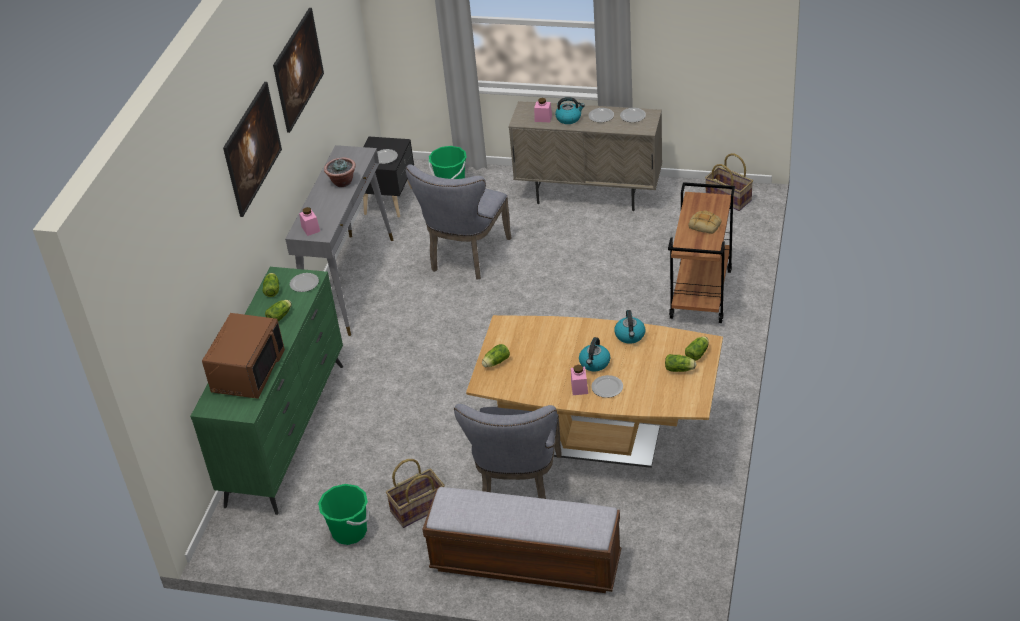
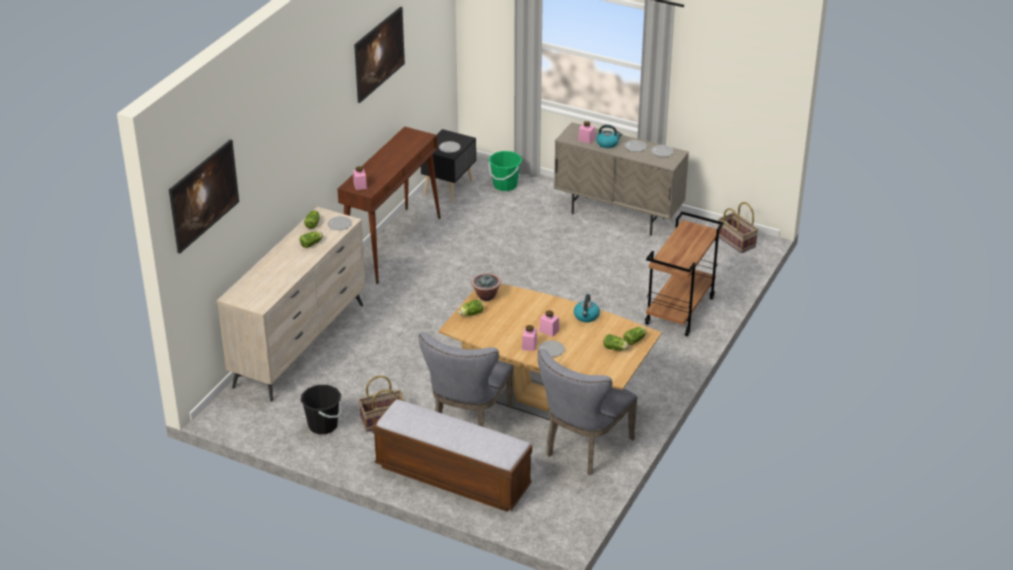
camera: 10 degrees right, 5 degrees down
green dresser [190,267,343,515] -> beige dresser [217,207,366,402]
brown microwave [202,313,285,399] -> none
picture [223,82,282,217] -> picture moved to [169,139,239,254]
grey console table [285,145,393,336] -> brown console table [337,126,441,284]
green bucket [318,484,370,545] -> black bucket [300,385,342,434]
potted plant [324,158,356,187] -> potted plant moved to [471,273,501,301]
grey chair [406,165,512,280] -> grey chair moved to [537,349,637,475]
kettle [579,337,610,372] -> pink jar [539,310,559,337]
bread [688,210,722,234] -> none

